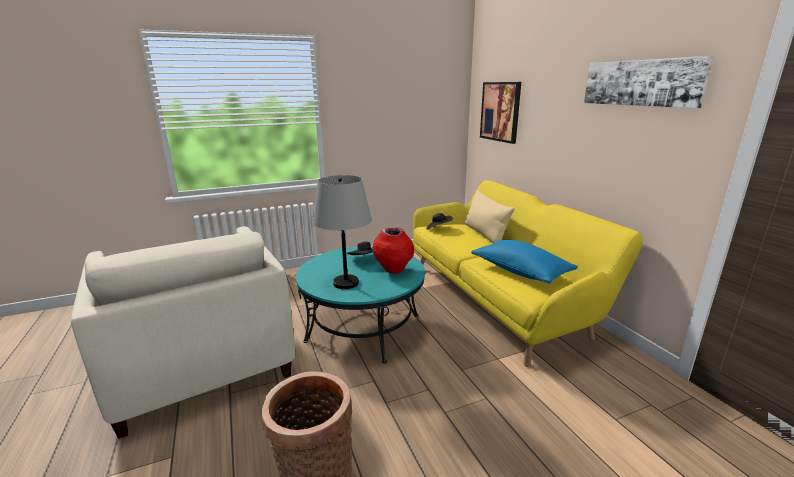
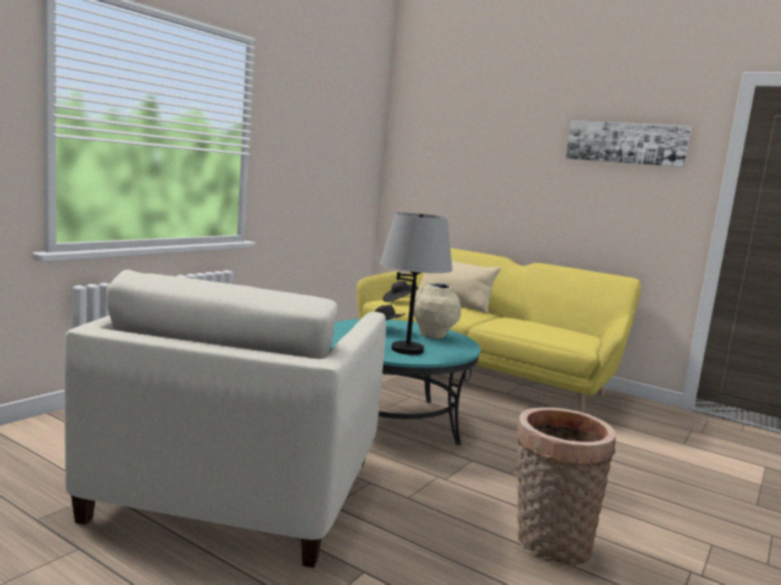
camera: 35 degrees left, 10 degrees down
beige armchair [71,226,295,439] -> beige armchair turned 75 degrees clockwise [65,270,386,568]
red vase [373,228,414,274] -> beige vase [413,282,461,339]
blue pillow [471,240,578,284] -> none
picture [480,82,521,144] -> none

